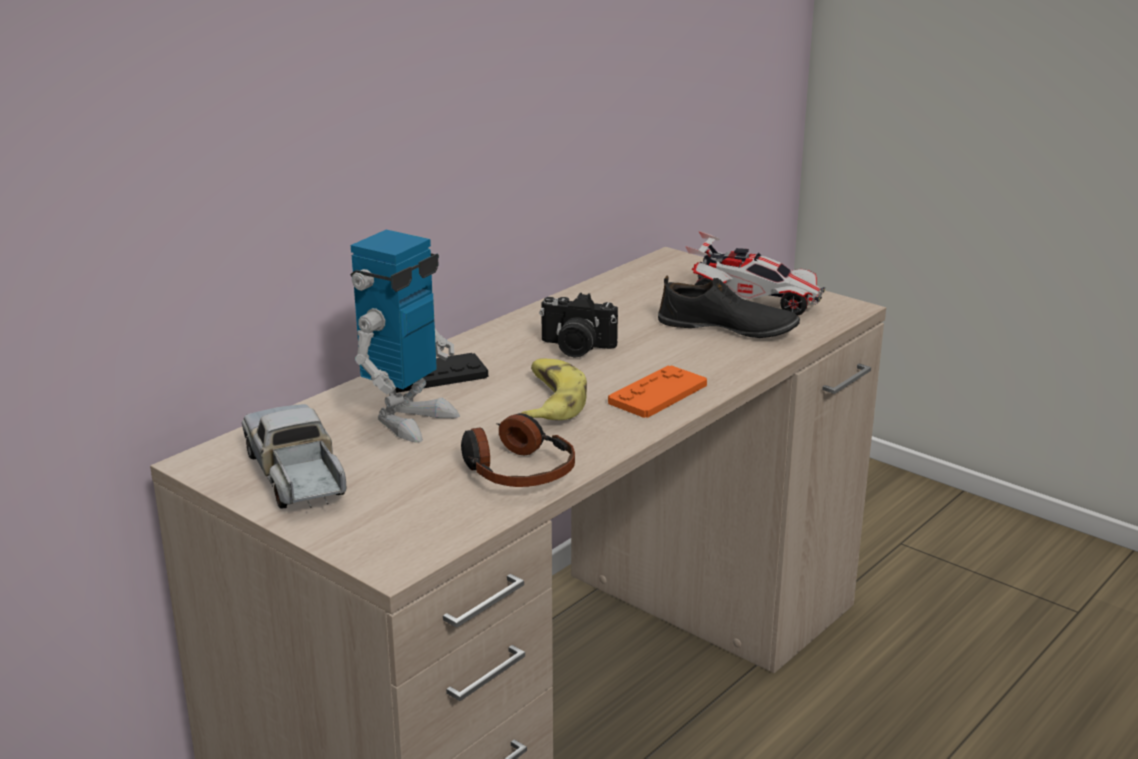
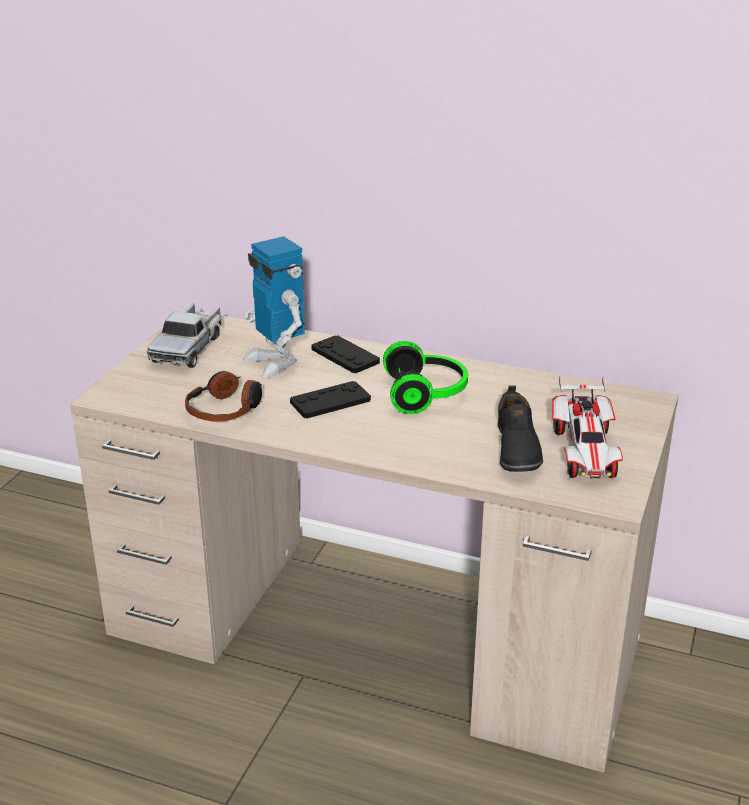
camera: 70 degrees right, 5 degrees up
toy truck [242,404,346,509] -> toy truck turned 150 degrees clockwise [147,304,221,368]
toy robot [350,230,460,443] -> toy robot turned 45 degrees clockwise [243,236,305,378]
banana [521,359,587,420] -> black game controller [290,381,371,418]
camera [539,293,618,358] -> headphones [383,341,468,414]
orange game controller [608,365,707,418] -> none

